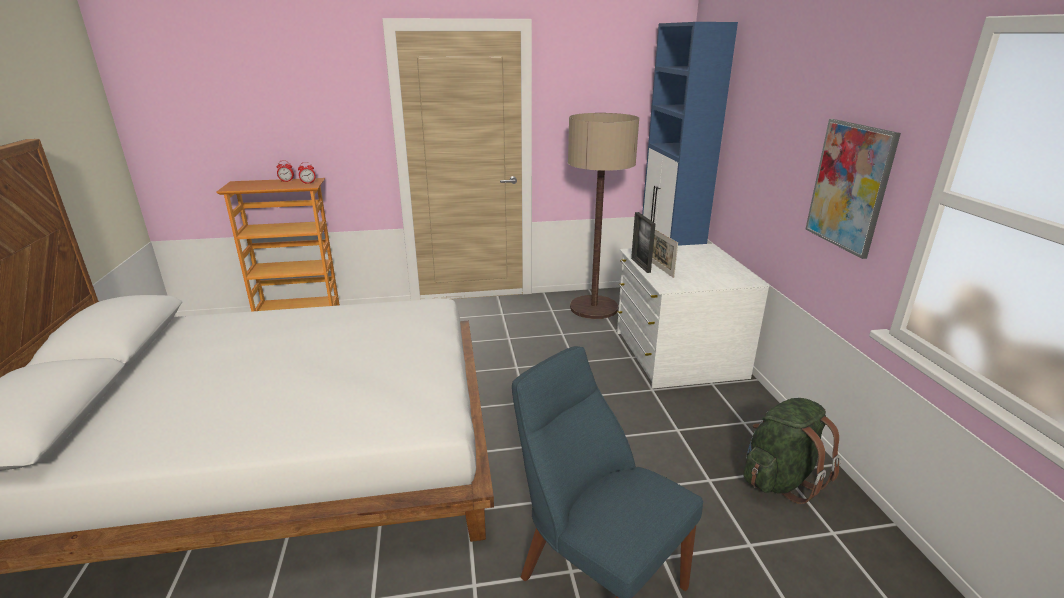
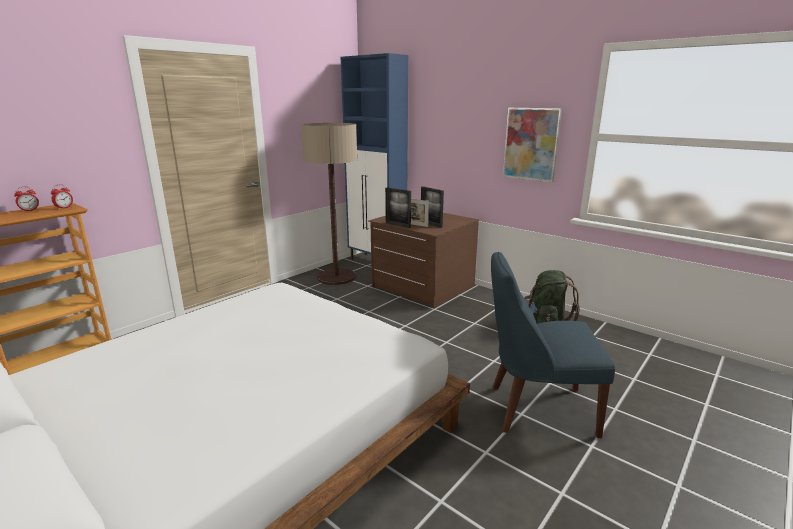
camera: 40 degrees left, 5 degrees down
white dresser [617,244,770,389] -> brown dresser [368,213,479,308]
none -> picture frame [421,186,444,228]

